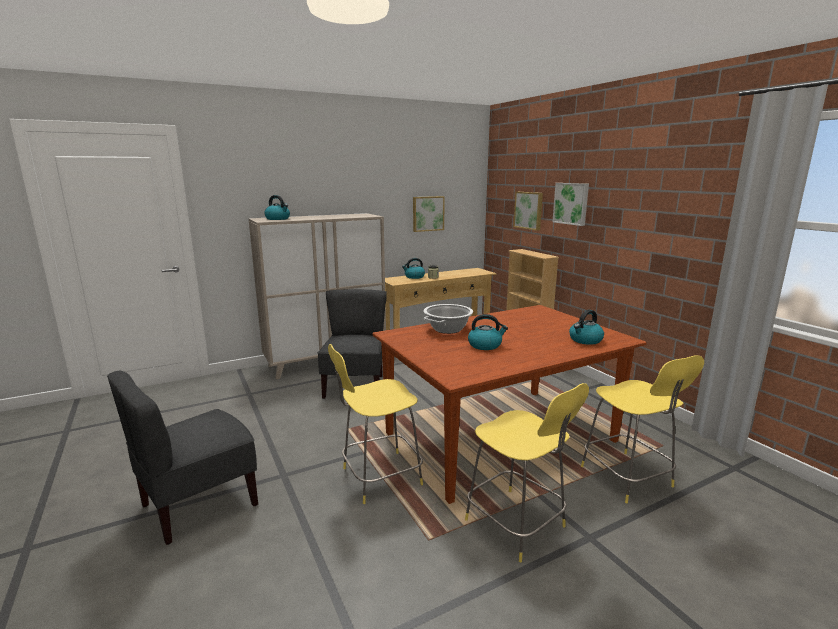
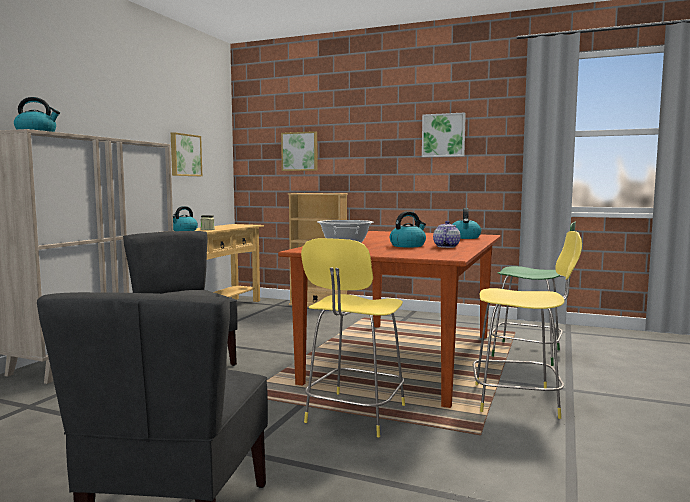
camera: 40 degrees left, 10 degrees down
picture [552,183,589,226] -> picture moved to [422,112,466,157]
yellow stool [581,355,704,503] -> green stool [492,222,576,366]
none -> teapot [433,221,460,248]

